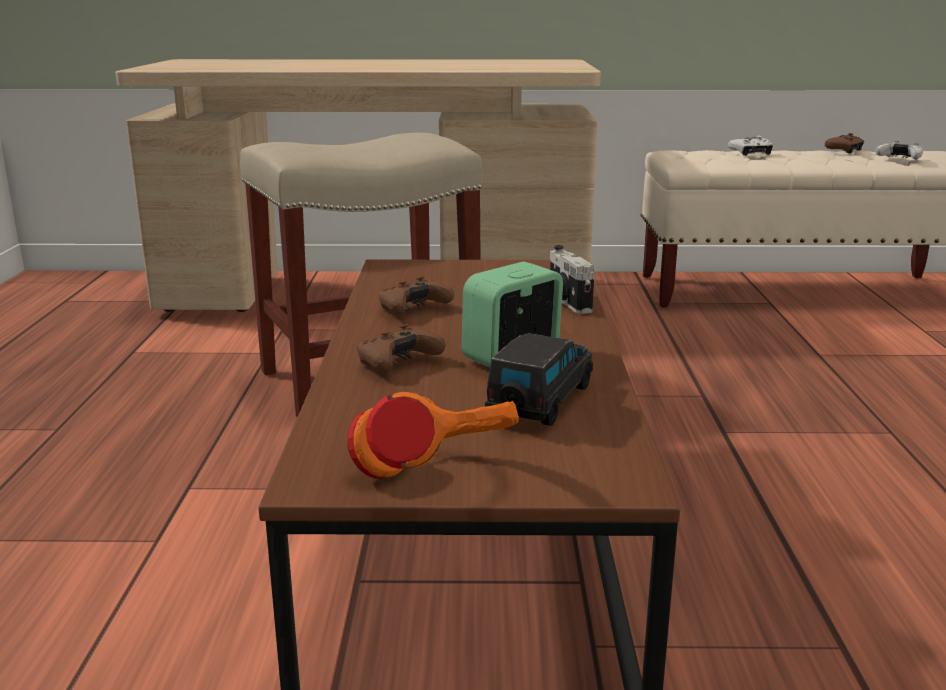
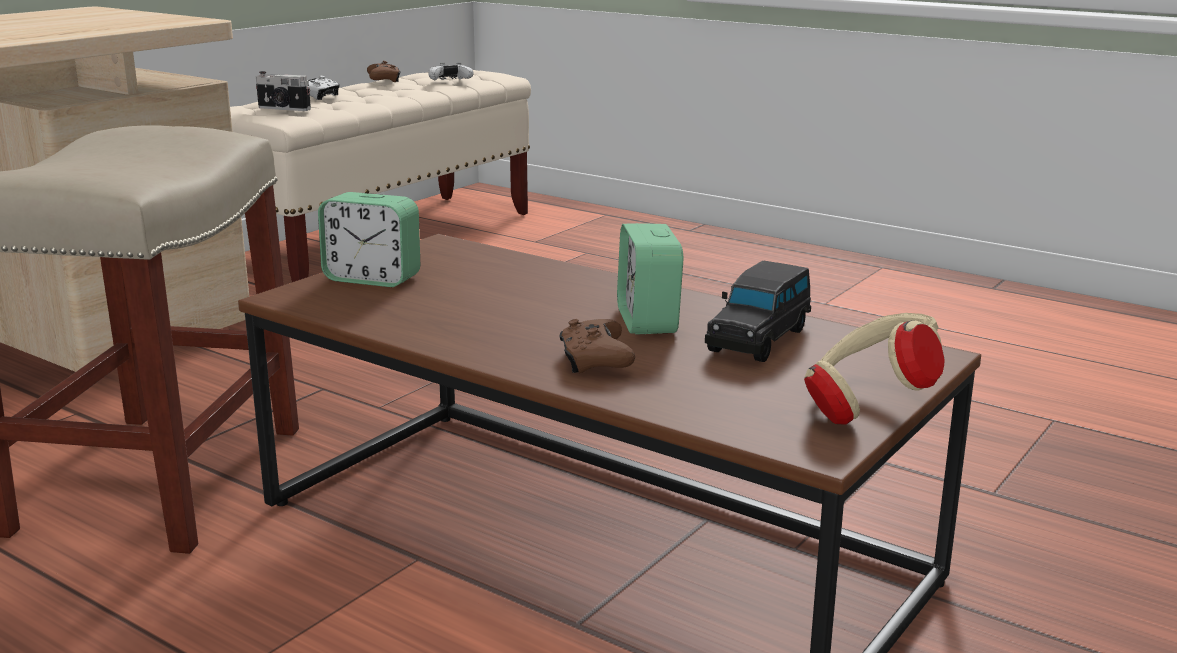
camera: 55 degrees left, 0 degrees up
orange headphones [347,391,519,478] -> beige headphones [804,313,944,425]
brown game controller [379,277,454,314] -> none
black toy car [485,333,593,426] -> black toy car turned 120 degrees counterclockwise [705,261,811,362]
camera [550,245,594,314] -> camera moved to [256,71,311,111]
none -> alarm clock [318,192,420,287]

